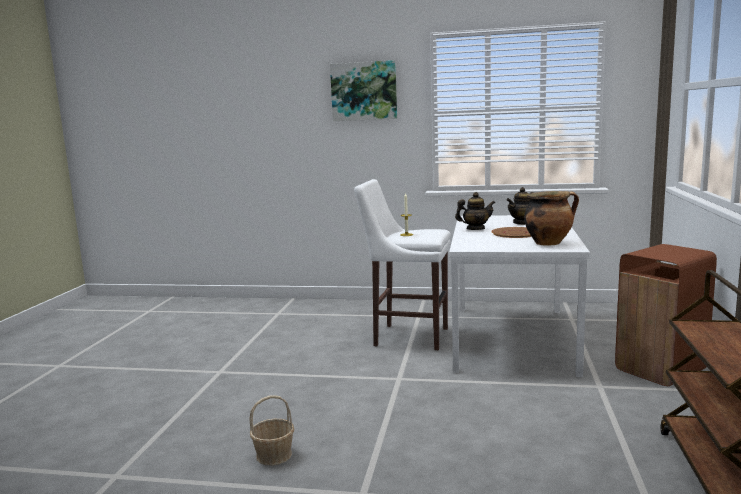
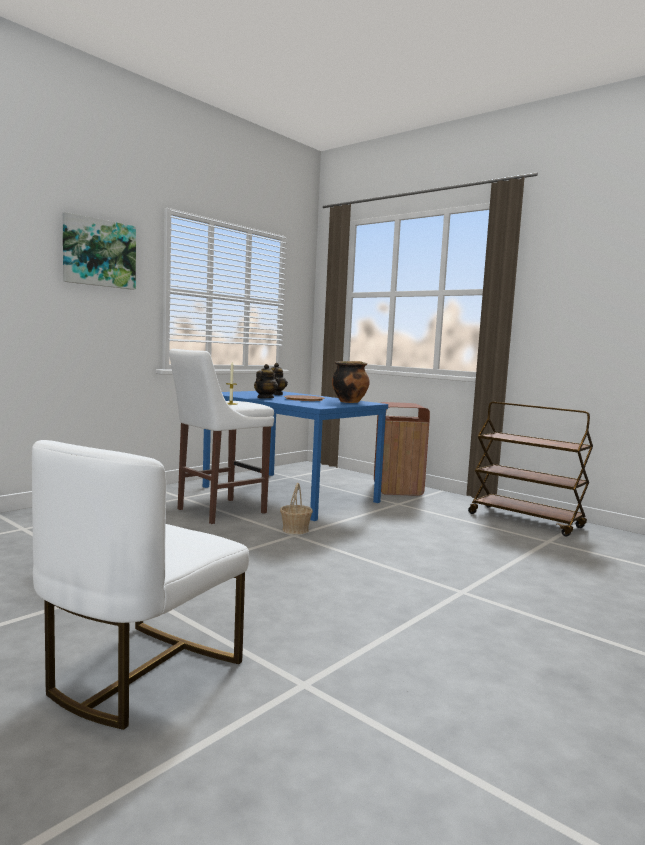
camera: 60 degrees left, 5 degrees down
basket [249,395,294,465] -> basket moved to [280,483,313,534]
white dining table [449,215,590,377] -> blue dining table [203,391,388,521]
none -> white chair [32,440,249,730]

